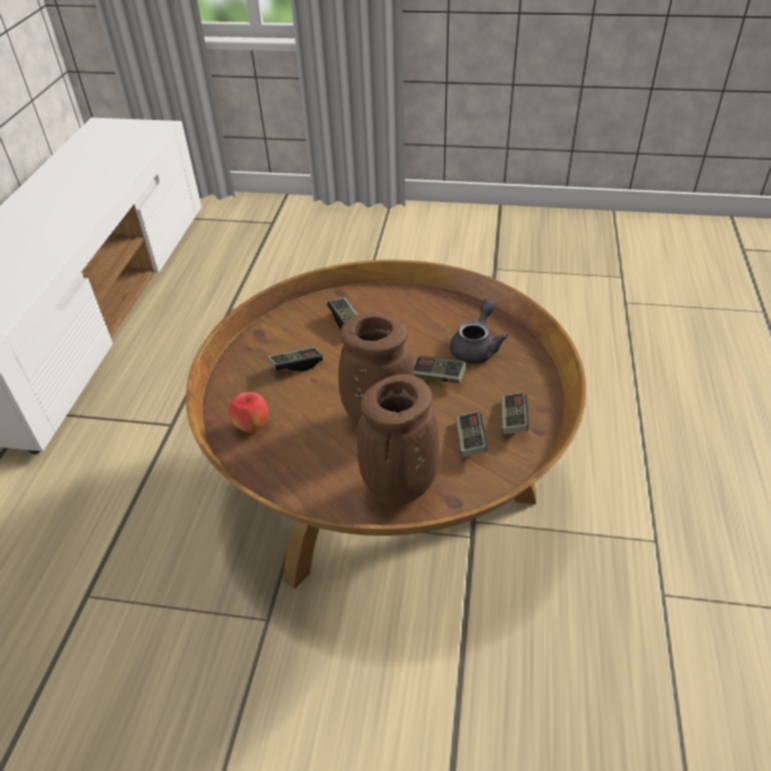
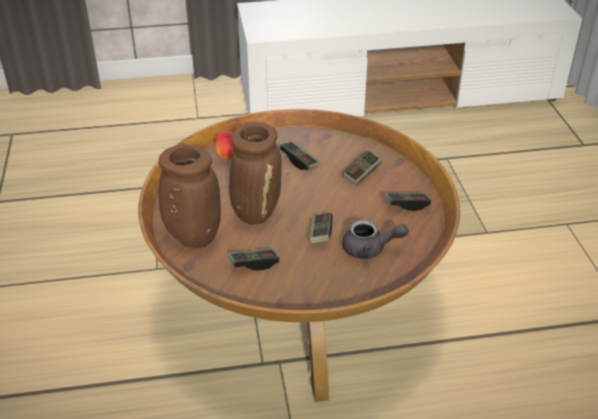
camera: 70 degrees right, 5 degrees down
game controller [501,392,529,434] -> game controller moved to [384,193,431,211]

